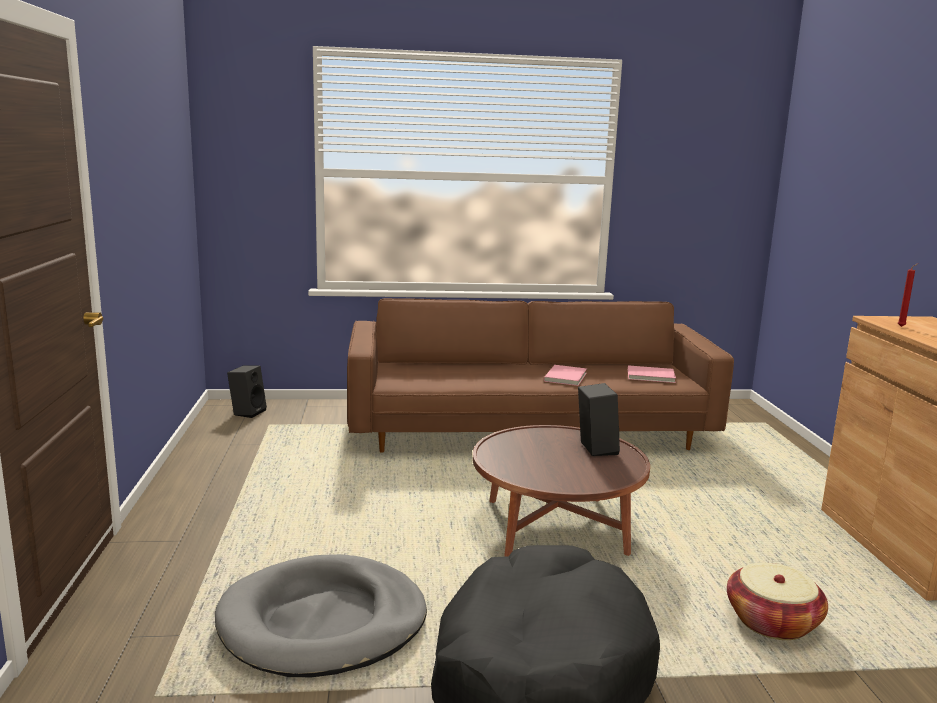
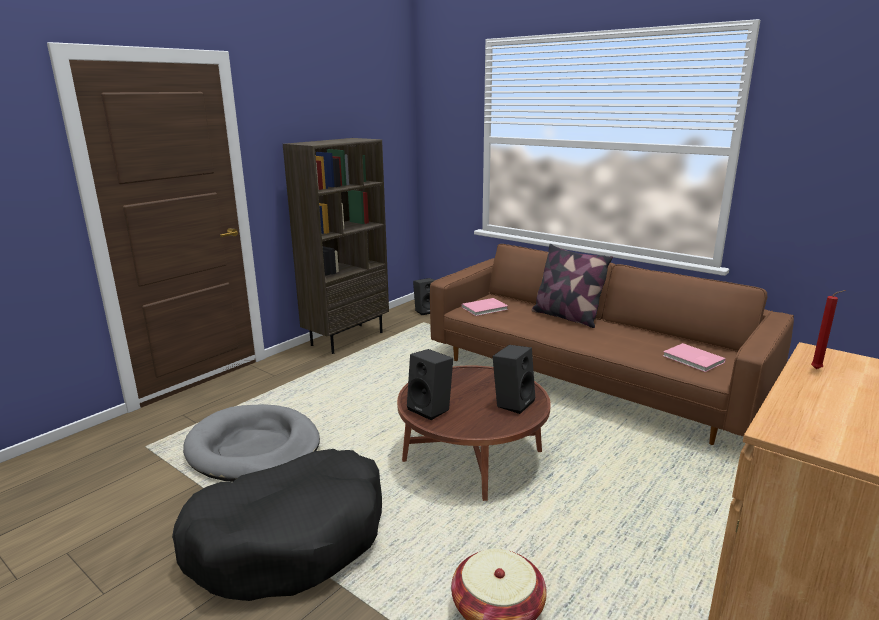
camera: 45 degrees right, 5 degrees up
pink book [544,365,587,386] -> pink book moved to [462,298,508,316]
none -> brown bookcase [283,138,389,354]
none -> black speaker [407,349,453,420]
none -> pillow [531,244,613,328]

